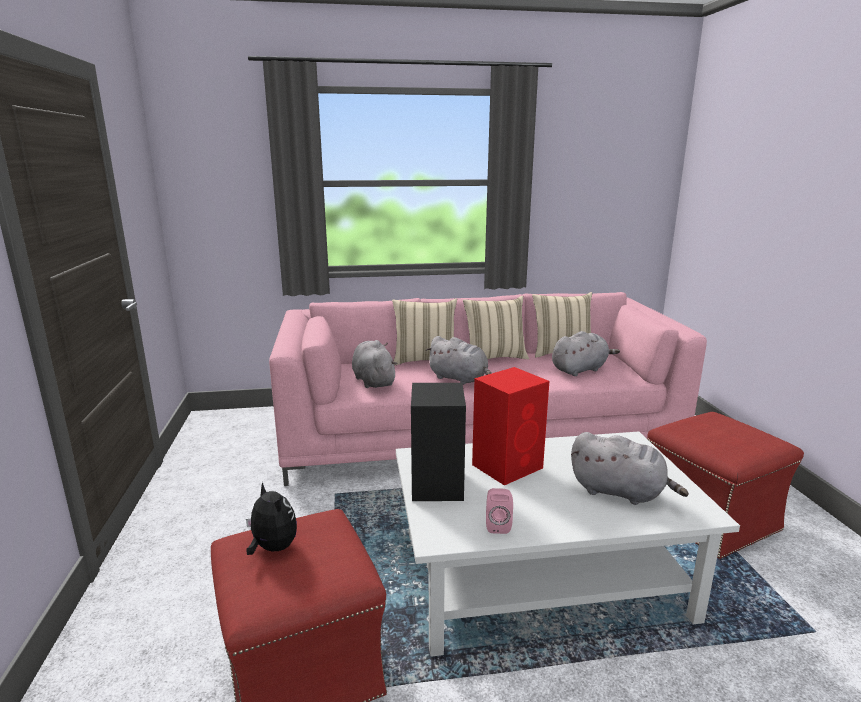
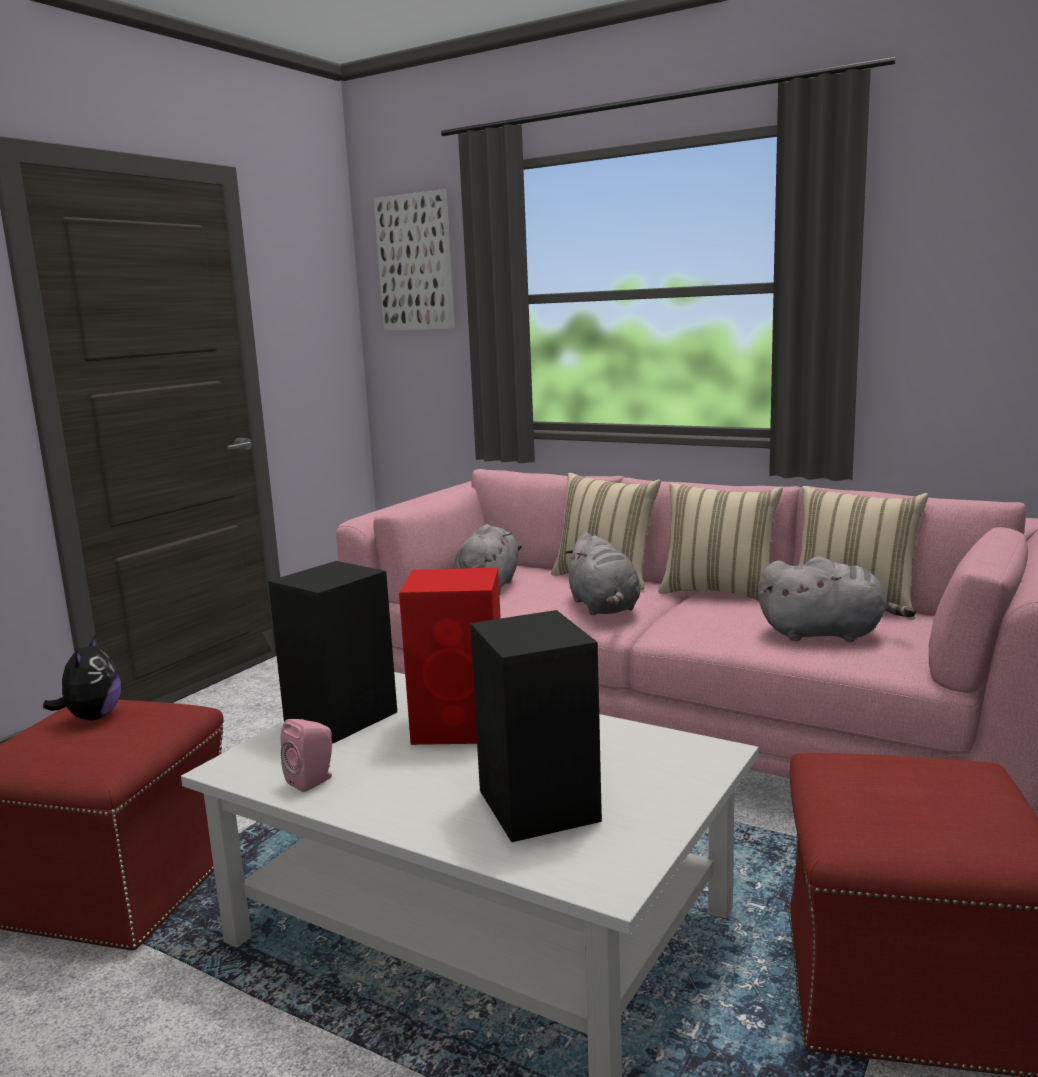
camera: 40 degrees right, 5 degrees down
grey plush toy [571,432,689,505] -> black speaker [470,610,602,842]
none -> picture [374,189,455,331]

